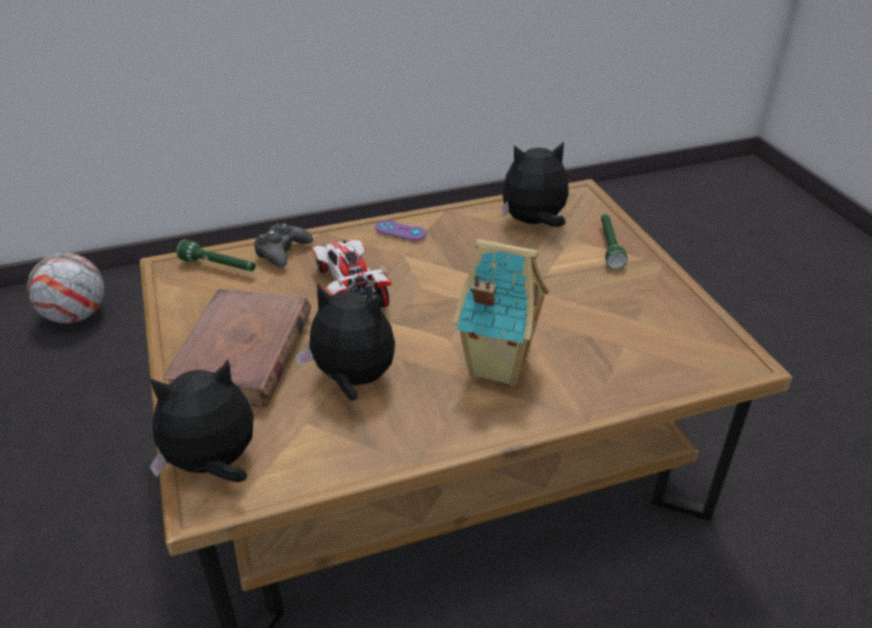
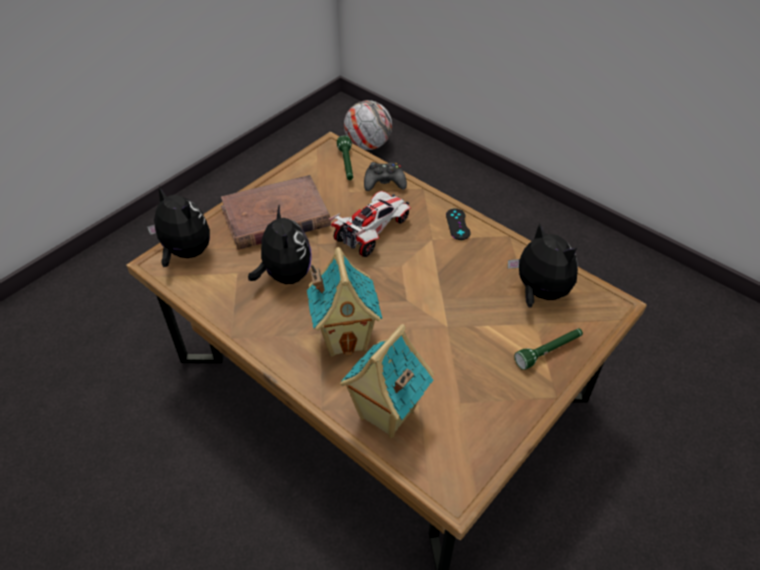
camera: 60 degrees right, 10 degrees up
purple game controller [375,220,427,241] -> black game controller [446,208,471,240]
none -> toy house [340,324,434,438]

